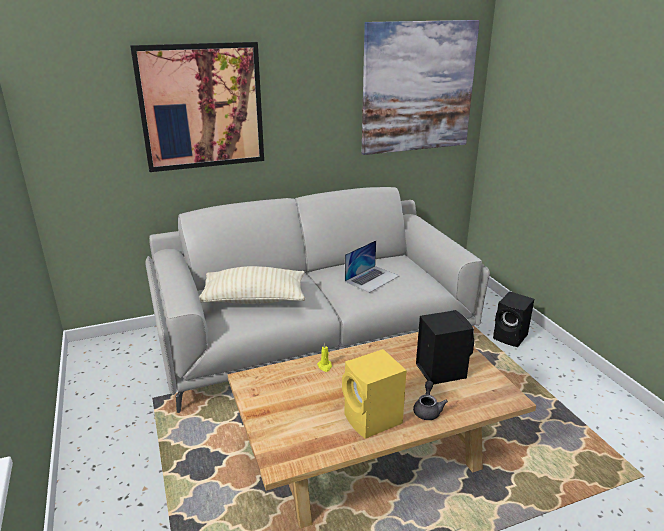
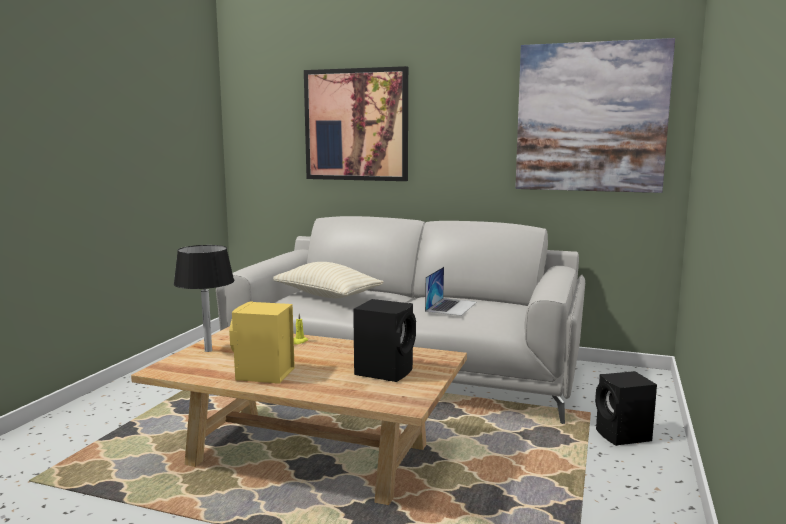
camera: 40 degrees right, 15 degrees down
laptop [345,240,399,293] -> laptop turned 60 degrees counterclockwise [425,267,477,316]
grey teapot [413,381,448,420] -> none
none -> black table lamp [174,245,234,352]

